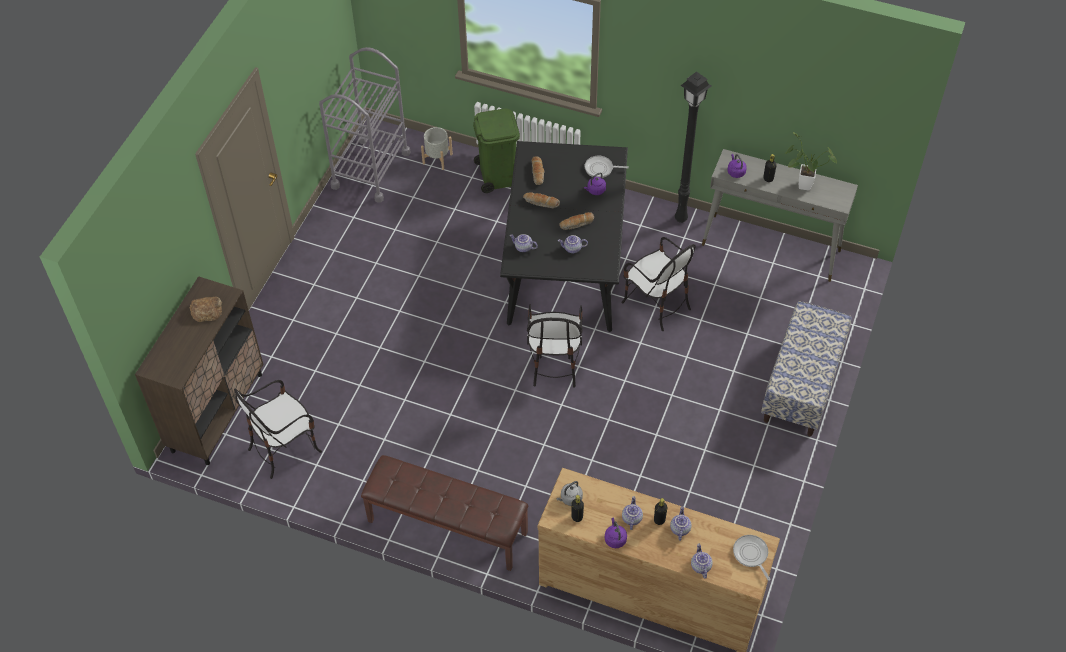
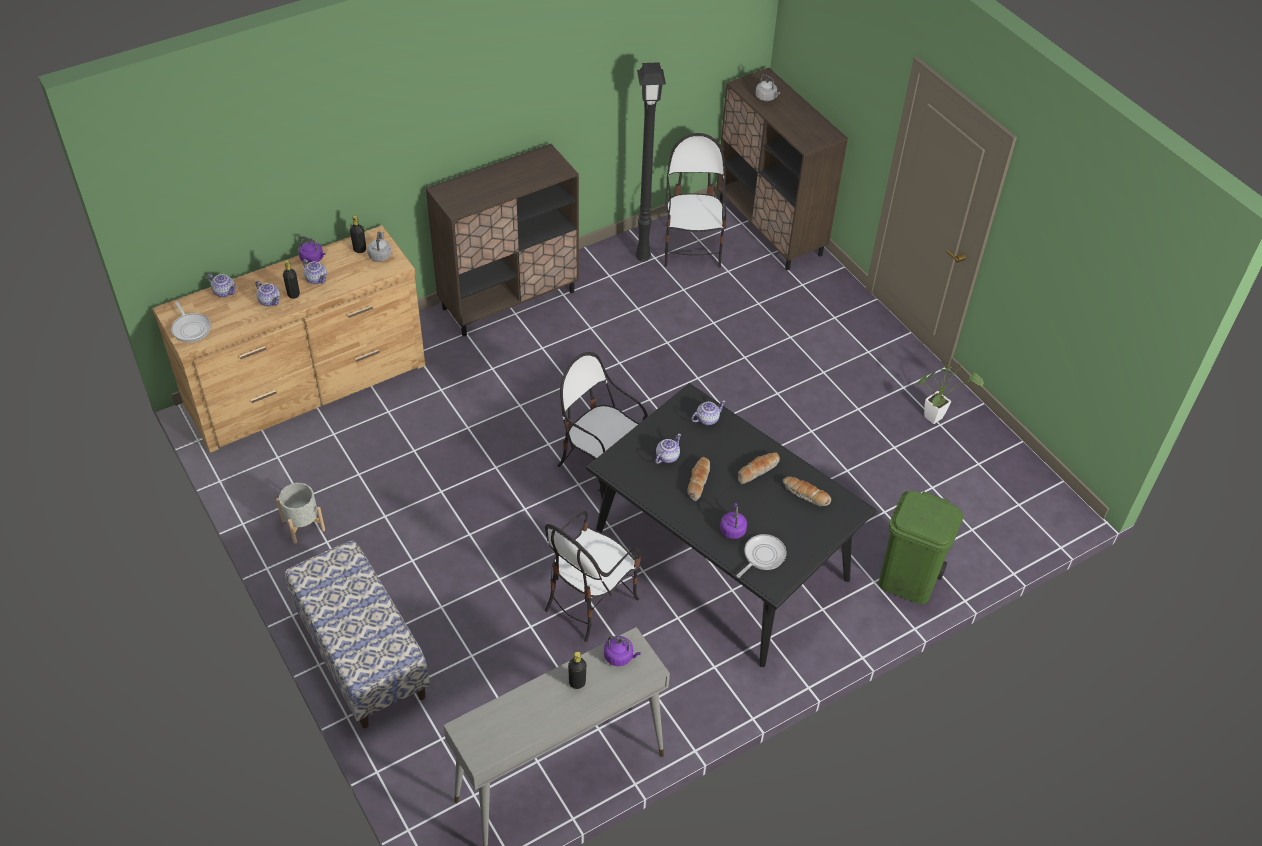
camera: 125 degrees right, 5 degrees down
bread [189,297,222,322] -> none
grey cart [319,47,410,203] -> none
brown bench [361,455,528,571] -> brown cabinet [426,144,579,336]
grey planter [421,127,453,170] -> grey planter moved to [276,483,325,544]
chair [621,237,696,331] -> chair turned 45 degrees counterclockwise [545,511,641,642]
black floor lamp [675,72,711,223] -> black floor lamp moved to [635,62,666,262]
frying pan [733,535,771,581] -> frying pan turned 45 degrees clockwise [171,301,211,343]
potted plant [784,132,837,191] -> potted plant moved to [917,365,983,424]
none -> grey kettle [755,74,780,101]

